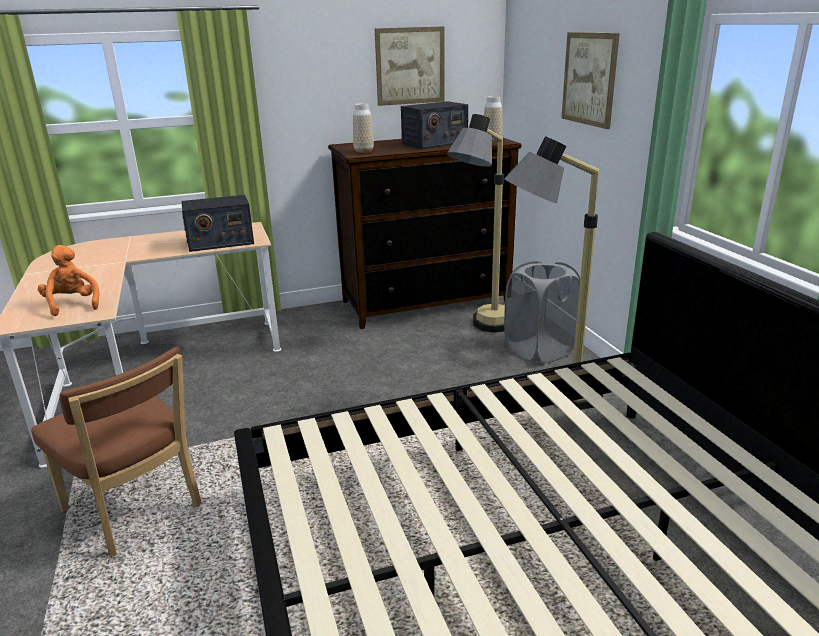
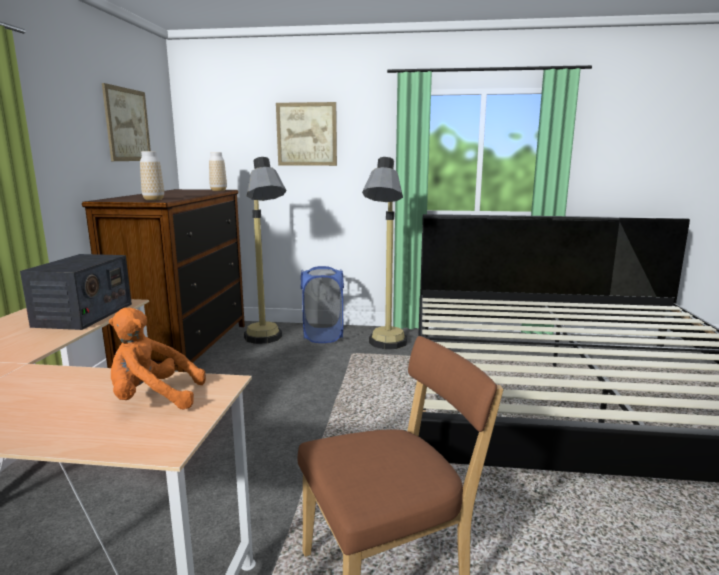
camera: 65 degrees left, 10 degrees down
radio [401,101,468,149] -> none
grey laundry basket [504,261,580,363] -> blue laundry basket [301,266,344,343]

